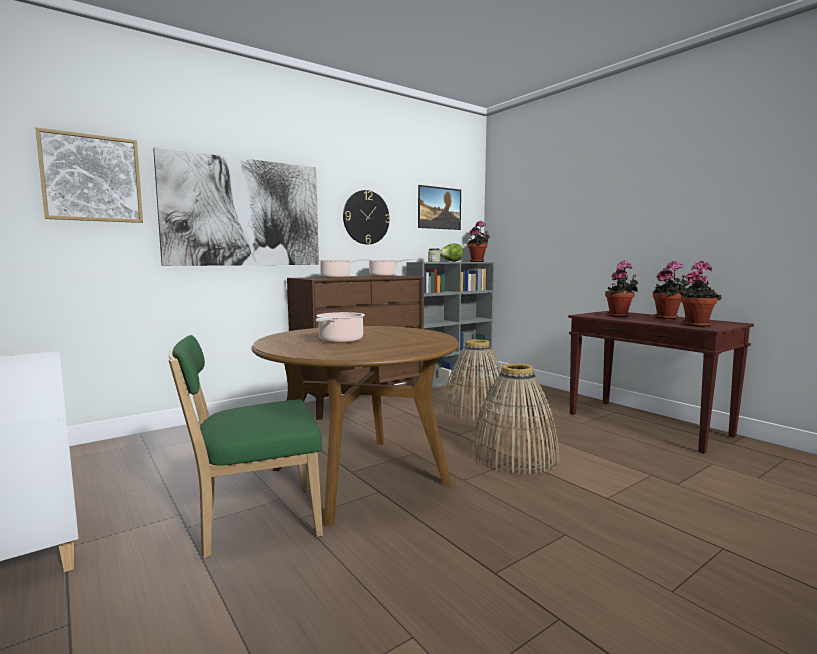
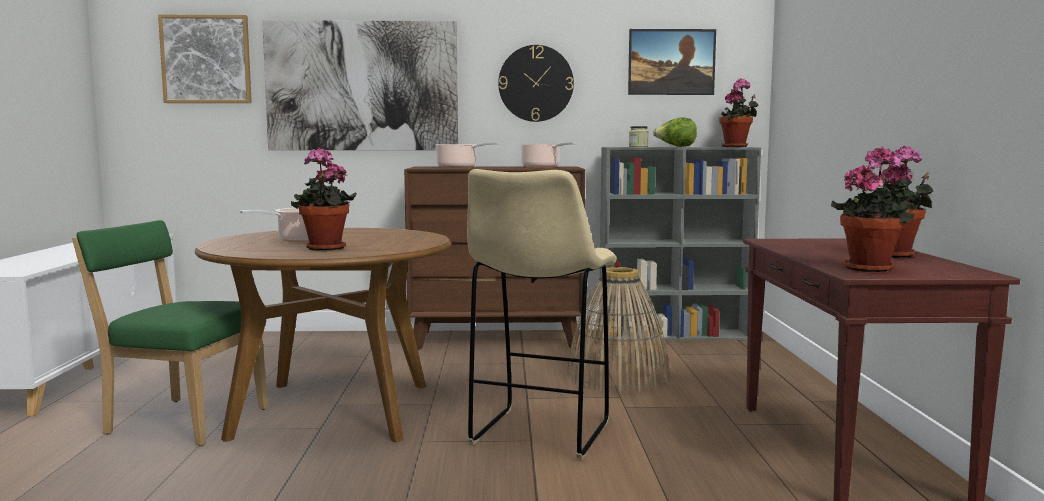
camera: 35 degrees right, 0 degrees up
basket [472,363,559,475] -> beige stool [467,169,617,461]
potted plant [605,260,638,317] -> potted plant moved to [291,147,357,251]

